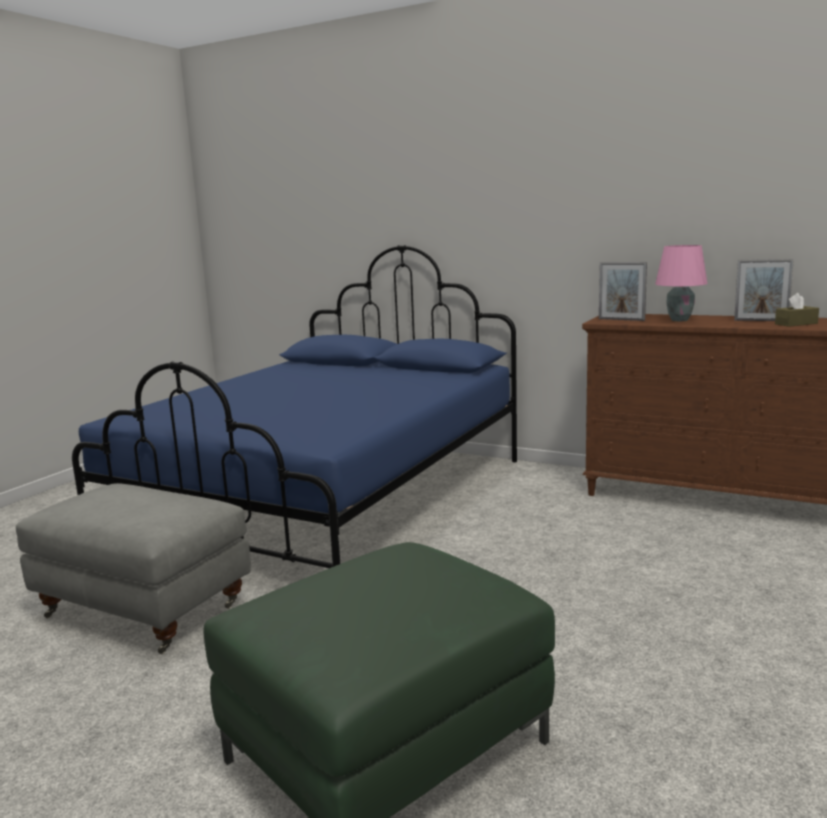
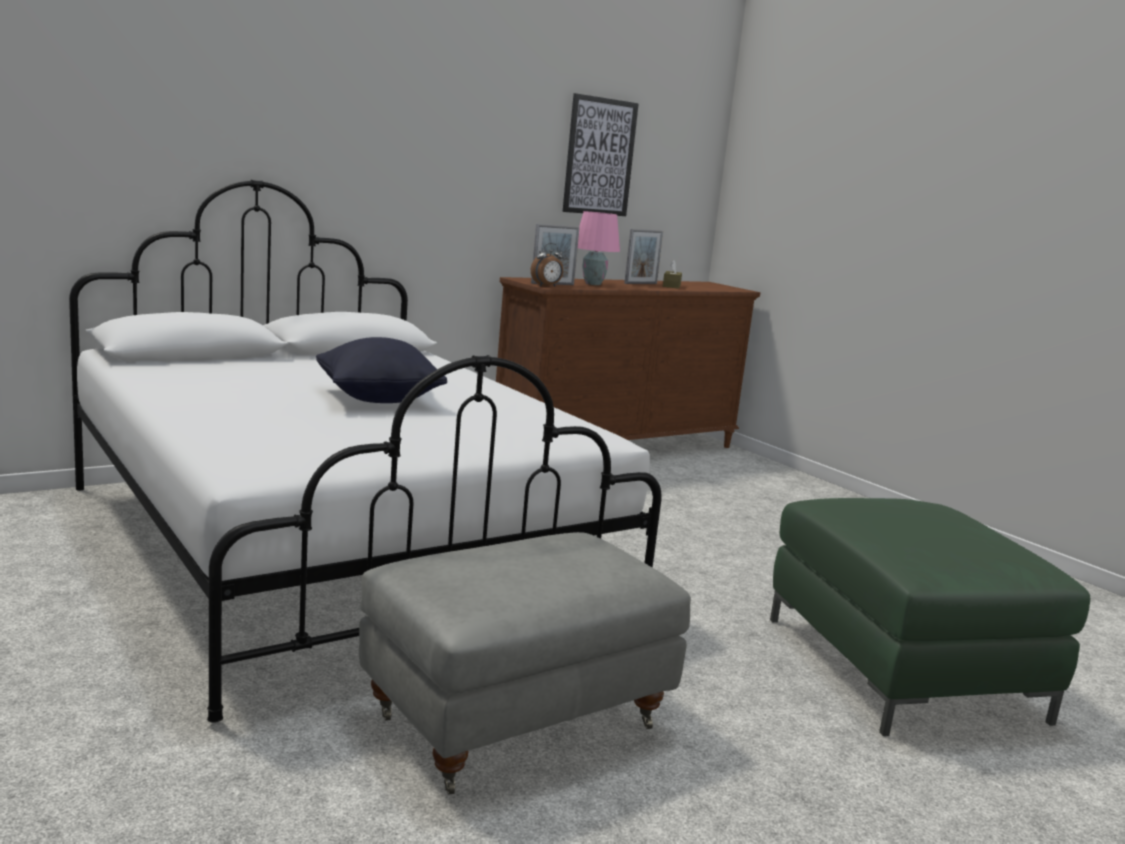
camera: 65 degrees left, 0 degrees up
blue bed [72,245,517,568] -> white bed [69,180,662,723]
none -> black pillow [316,337,447,403]
none -> alarm clock [531,243,564,287]
none -> picture [562,93,639,216]

